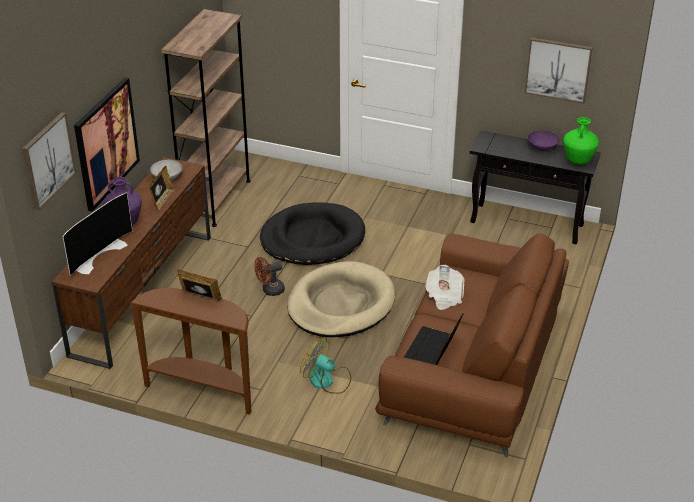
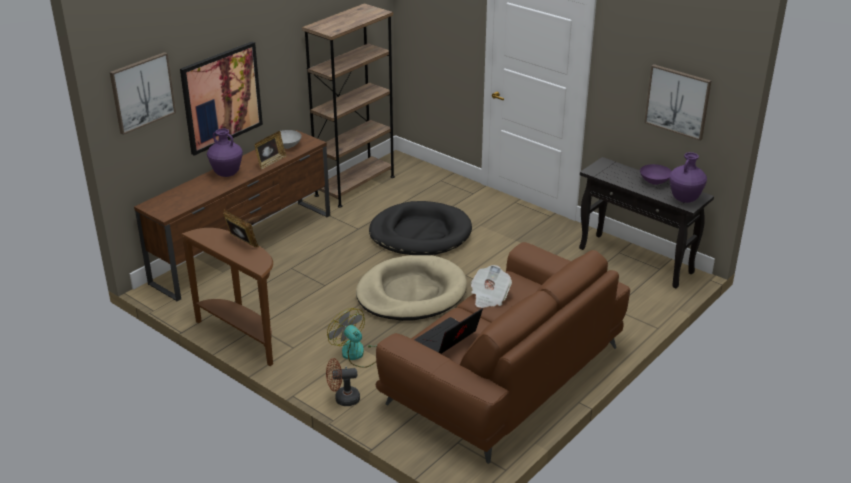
camera: 20 degrees right, 5 degrees down
television [63,192,132,276] -> none
brown fan [254,257,285,296] -> brown fan moved to [326,358,360,406]
green vase [563,117,599,165] -> purple vase [669,152,707,203]

